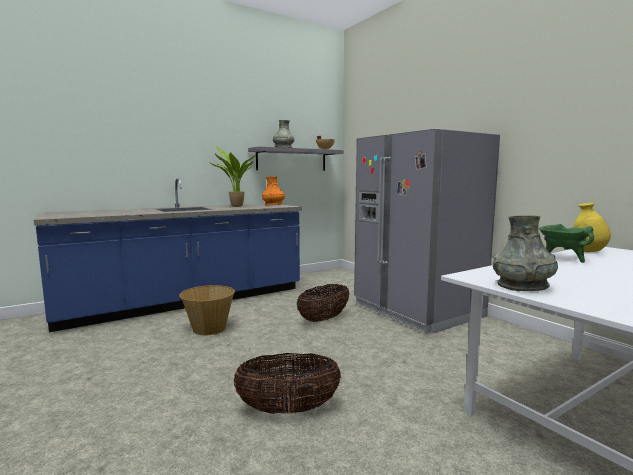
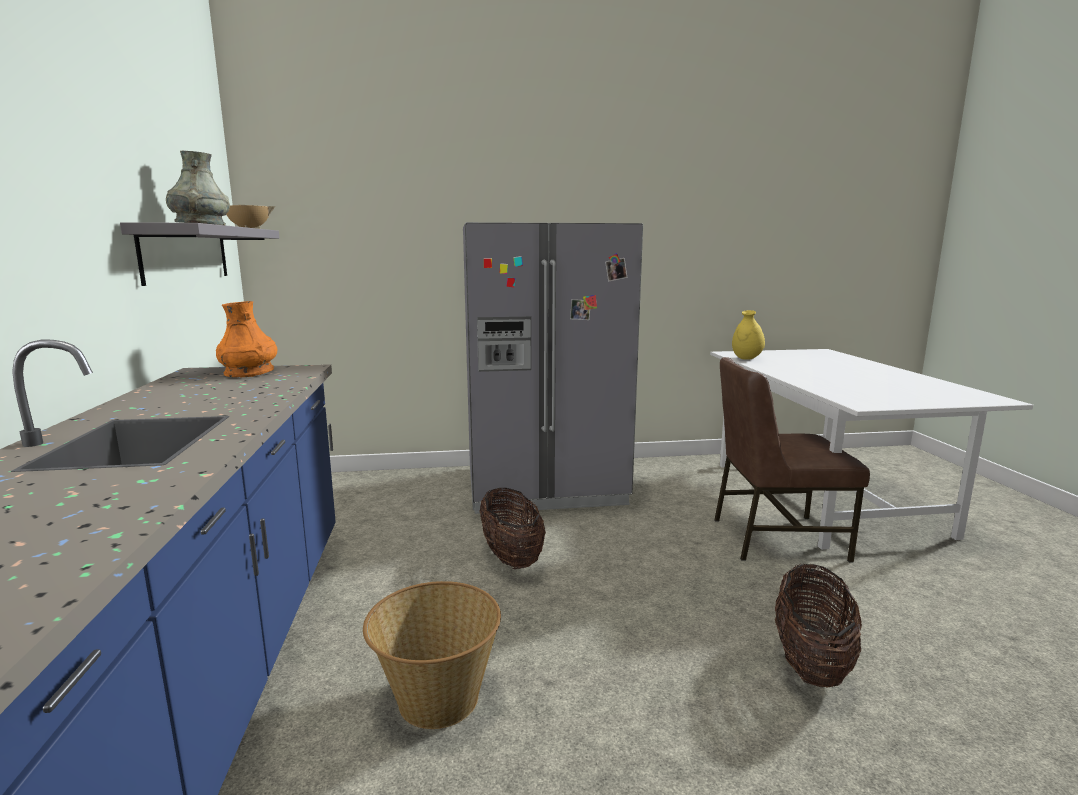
camera: 65 degrees left, 5 degrees up
potted plant [211,147,256,207] -> none
grey vase [493,215,558,291] -> none
green cooking pot [539,224,594,263] -> none
none -> brown chair [714,357,870,563]

